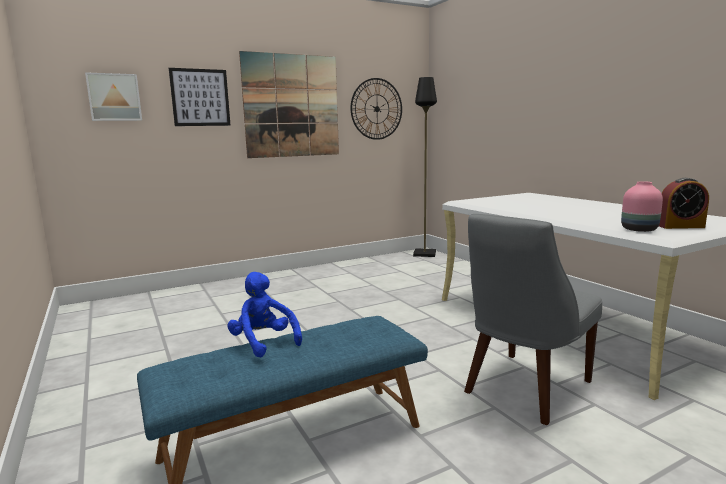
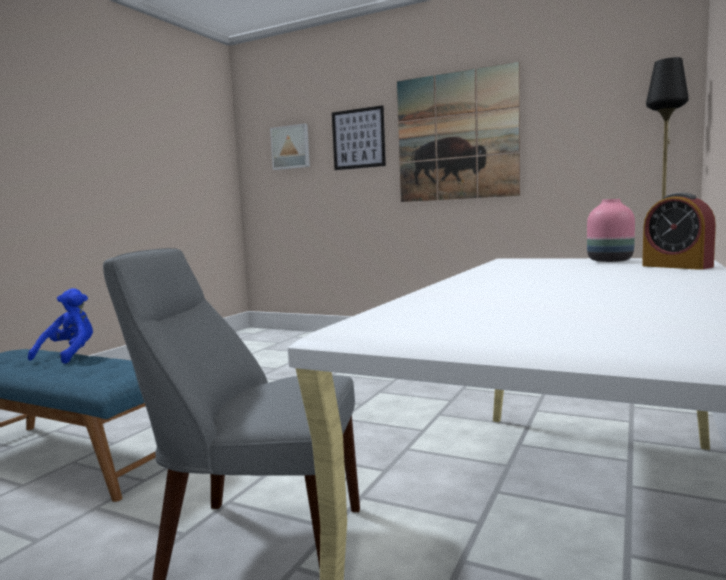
camera: 55 degrees right, 5 degrees down
wall clock [351,78,402,140] -> none
pink vase [621,181,663,232] -> pink vase moved to [587,199,635,262]
alarm clock [659,178,709,229] -> alarm clock moved to [642,193,716,270]

